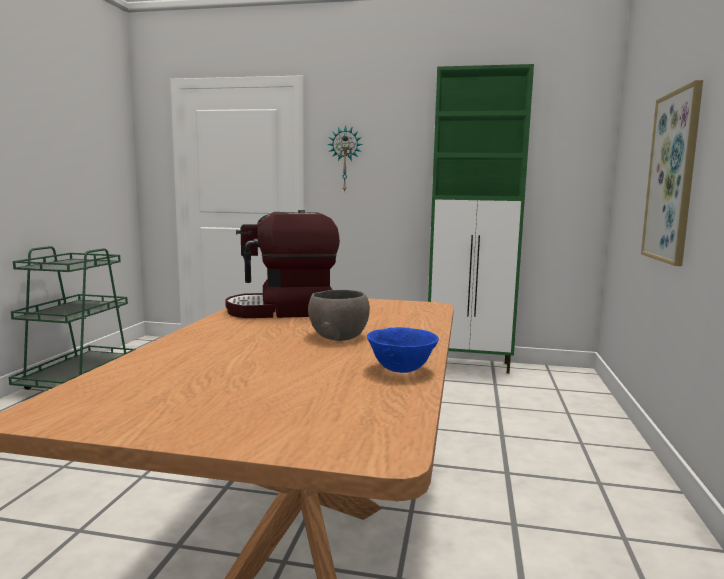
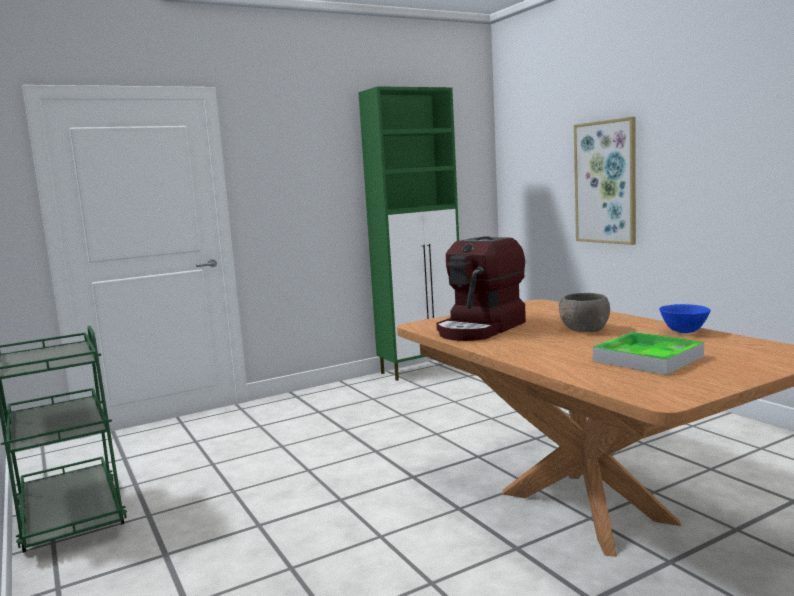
camera: 40 degrees left, 0 degrees up
wall clock [327,125,363,193] -> none
none -> tray [593,332,704,375]

